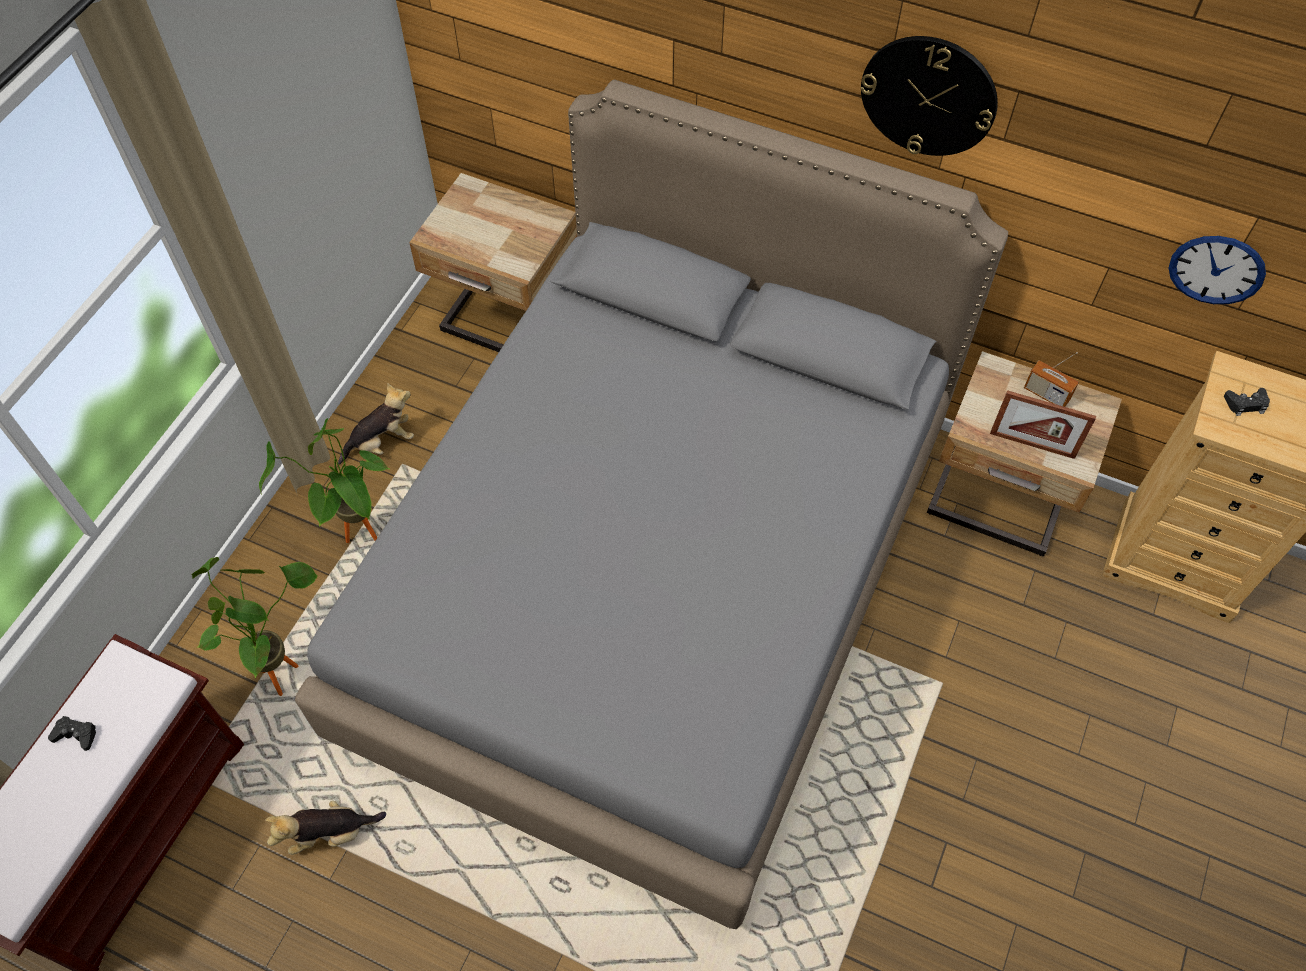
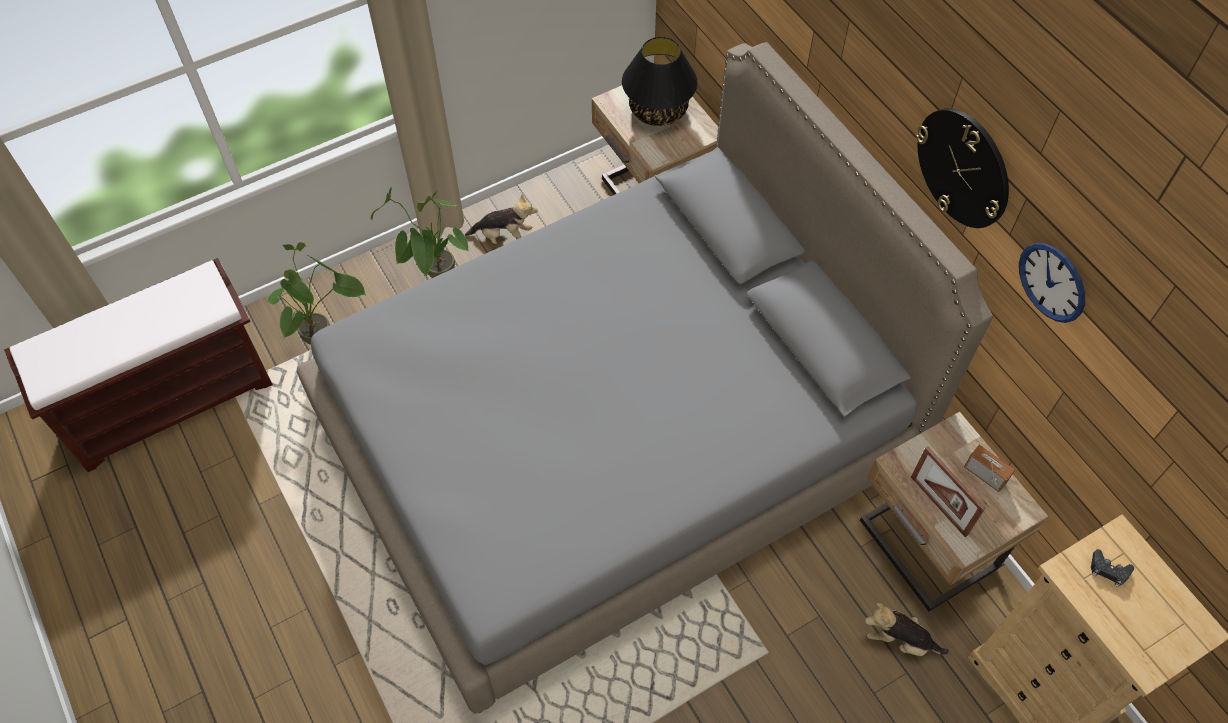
camera: 35 degrees right, 0 degrees up
black game controller [48,716,96,751] -> none
plush toy [265,800,386,855] -> plush toy moved to [865,603,949,656]
radio [1024,352,1079,407] -> radio turned 150 degrees clockwise [964,445,1015,492]
wall clock [1169,236,1266,304] -> wall clock moved to [1019,243,1085,323]
none -> black table lamp [622,37,698,126]

